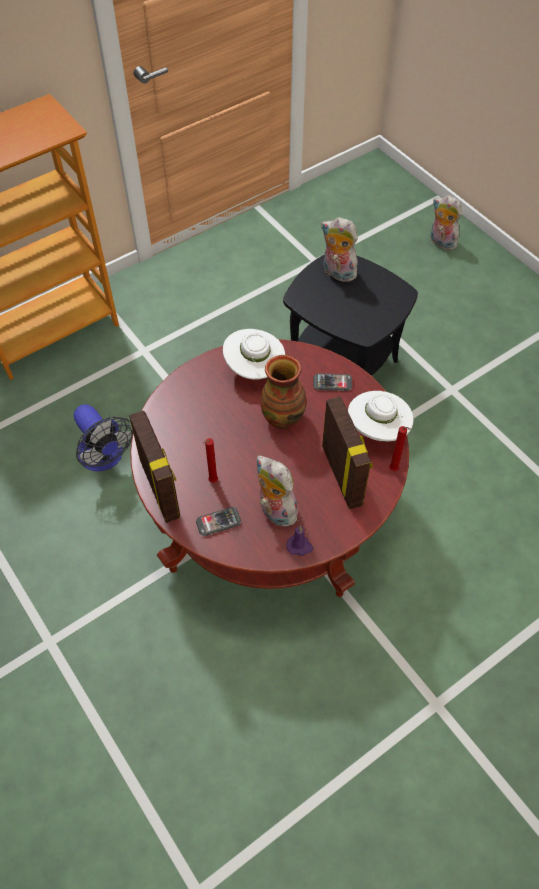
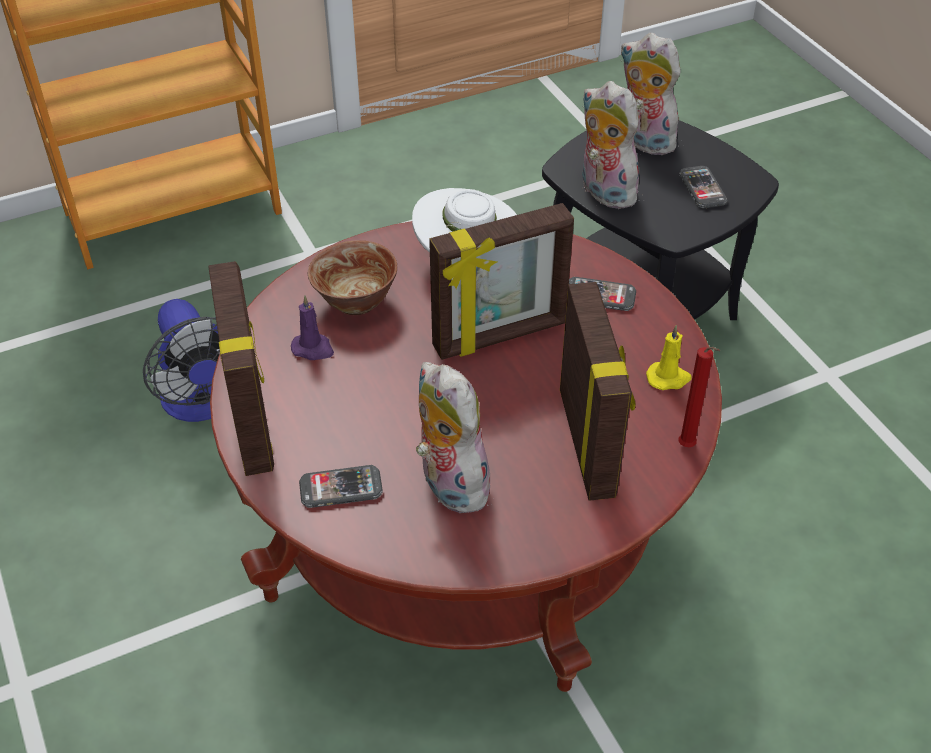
camera: 10 degrees right, 10 degrees down
red candle [203,438,218,483] -> none
vase [260,355,306,429] -> picture frame [429,203,574,360]
purple candle [286,526,313,556] -> purple candle moved to [291,295,334,360]
white hat [348,391,414,442] -> yellow candle [646,325,692,390]
plush toy [431,195,462,250] -> plush toy moved to [582,81,639,209]
none -> bowl [308,240,397,315]
none -> phone [679,166,727,208]

